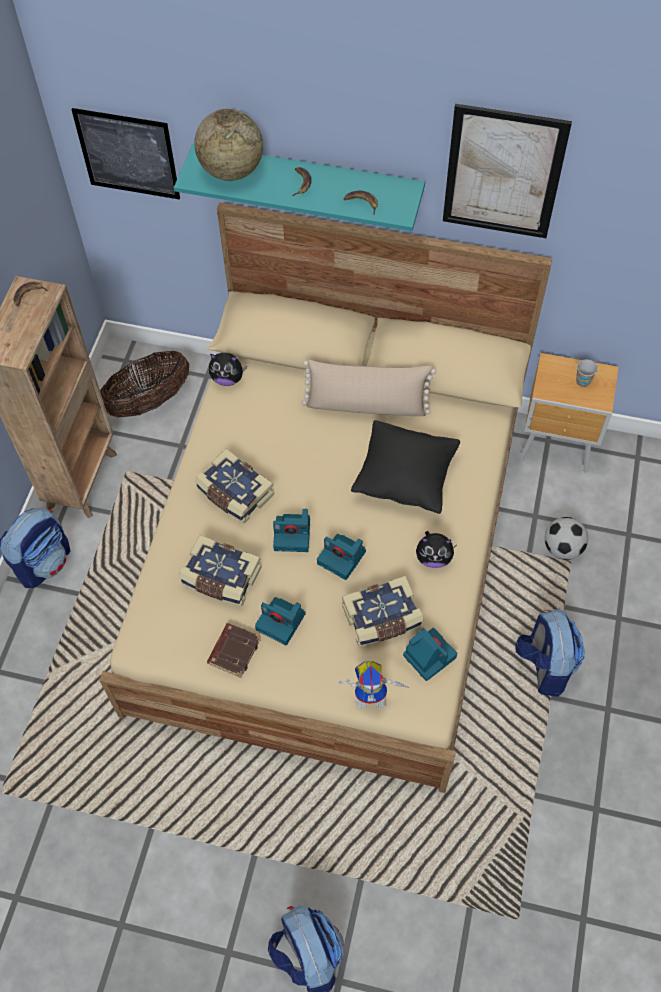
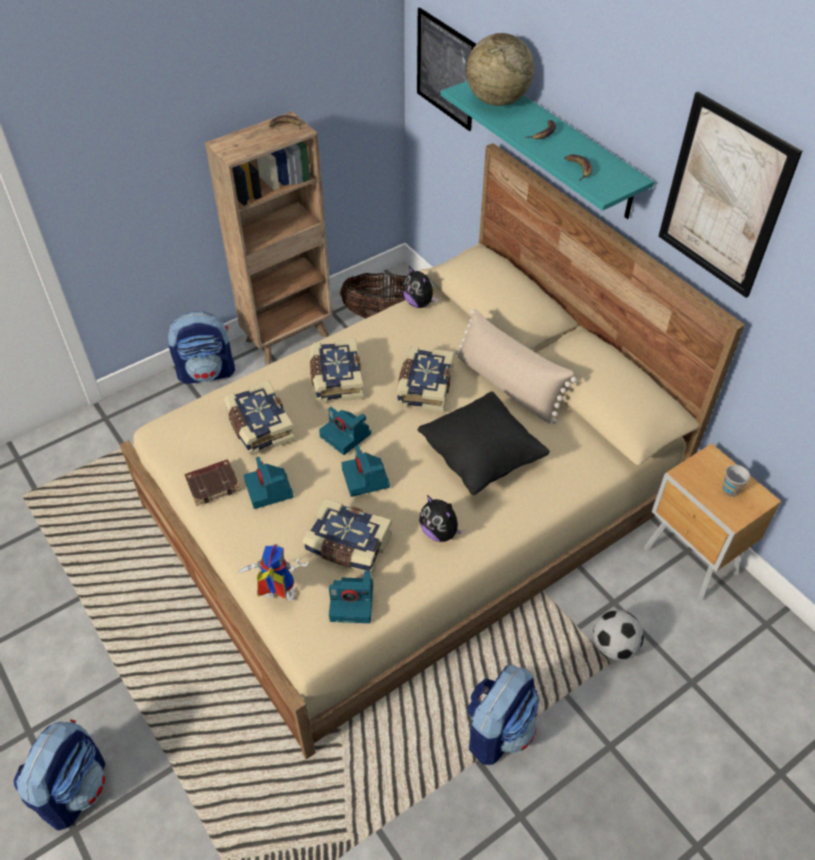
camera: 40 degrees right, 10 degrees down
toy robot [338,661,409,709] -> toy robot turned 150 degrees clockwise [235,544,309,601]
camera [403,628,457,681] -> camera turned 90 degrees clockwise [329,571,373,623]
none -> book [397,346,454,413]

